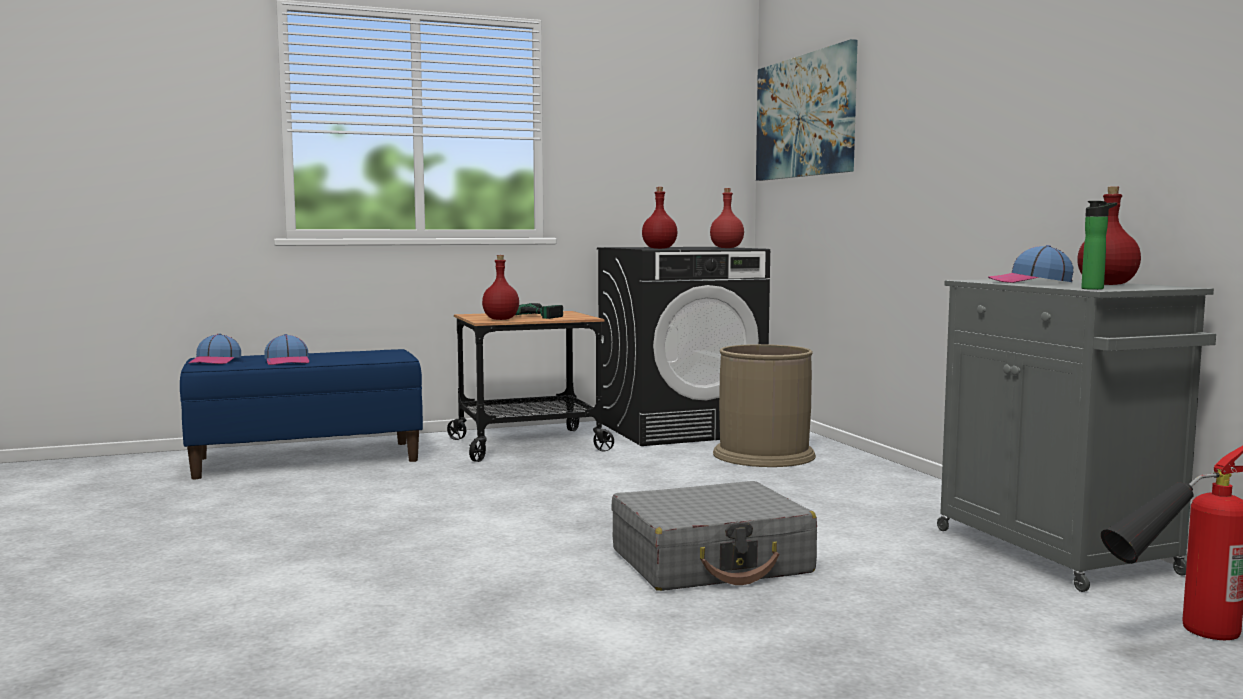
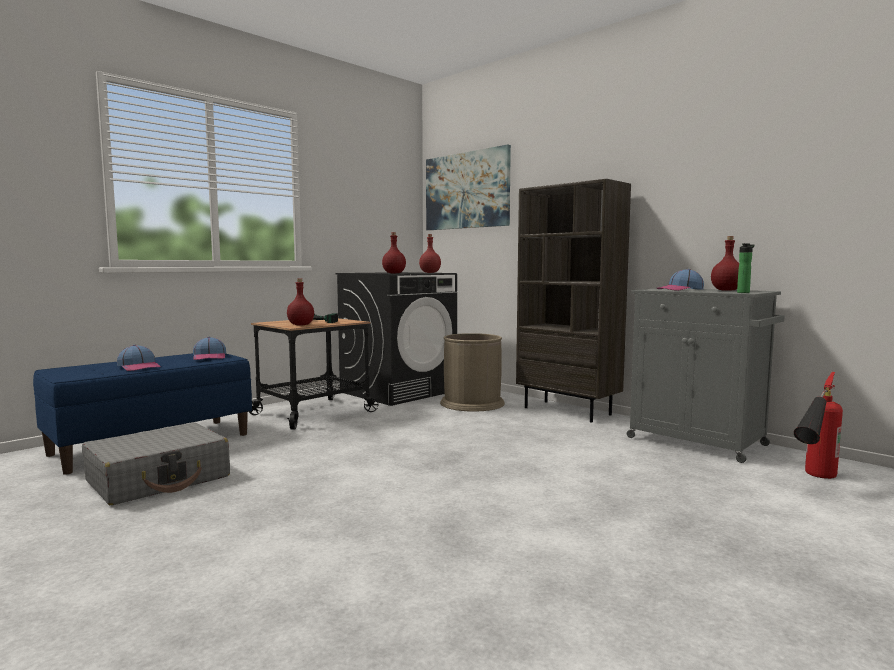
camera: 25 degrees left, 0 degrees up
cap [188,334,241,364] -> cap moved to [193,337,226,360]
grey suitcase [611,481,817,591] -> grey suitcase moved to [82,422,230,505]
none -> brown bookcase [516,179,631,422]

